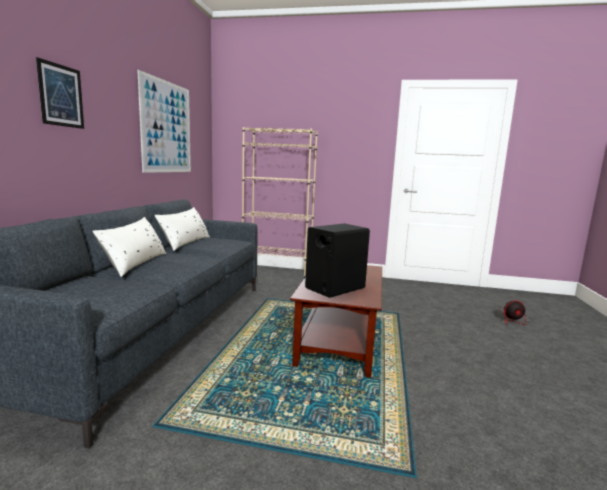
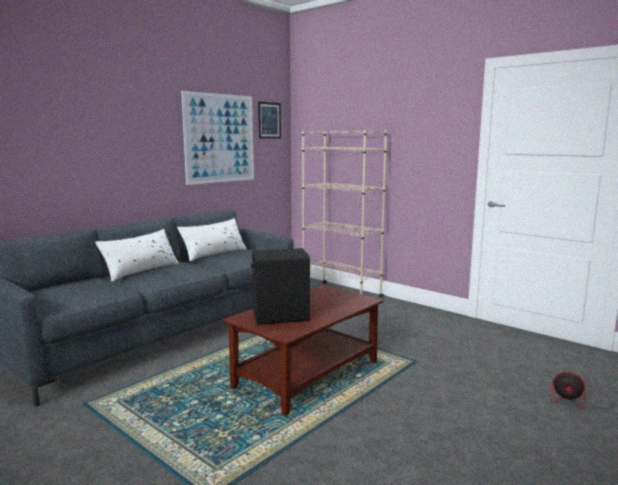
camera: 30 degrees right, 0 degrees up
picture [36,57,84,129] -> picture moved to [258,102,281,139]

